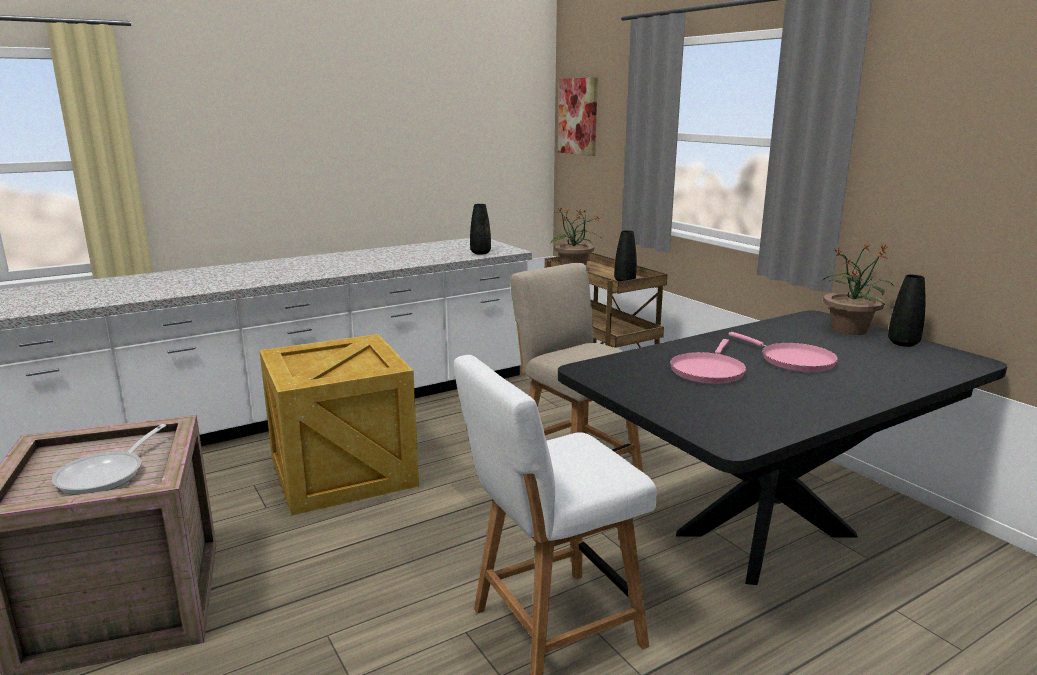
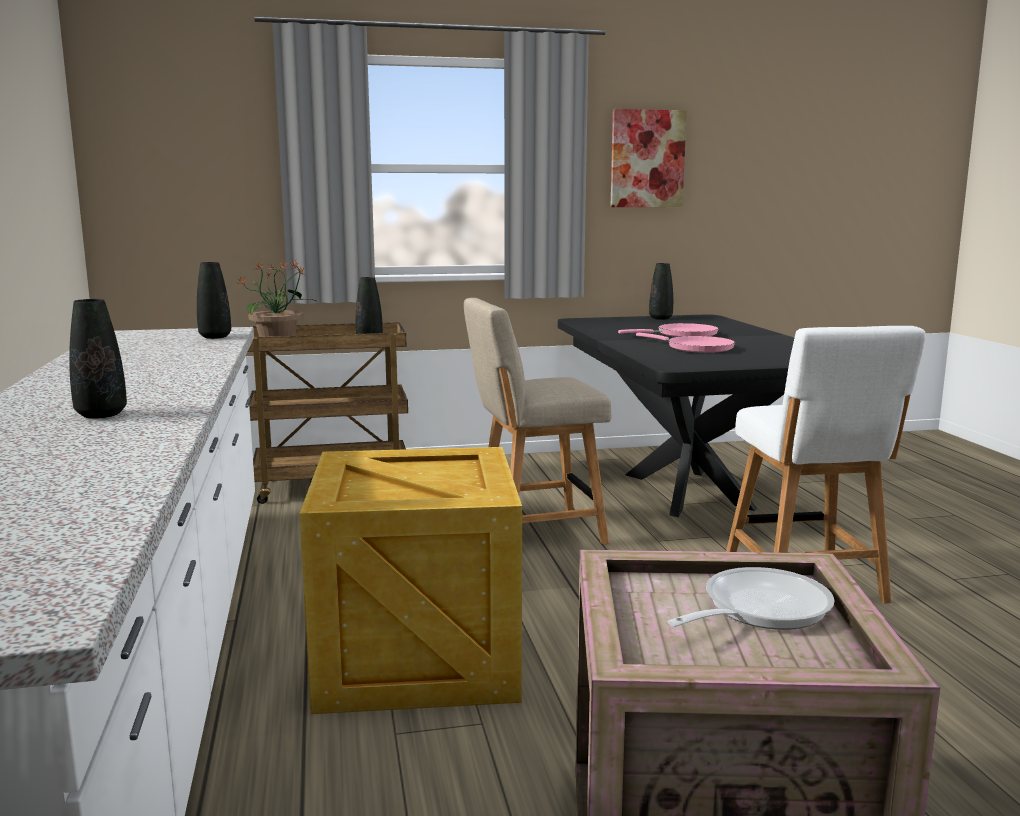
camera: 70 degrees left, 5 degrees down
frying pan [52,424,166,495] -> frying pan turned 75 degrees counterclockwise [668,567,834,630]
picture [558,77,598,156] -> picture moved to [611,109,687,207]
potted plant [823,241,893,335] -> none
none -> black vase [69,299,127,419]

